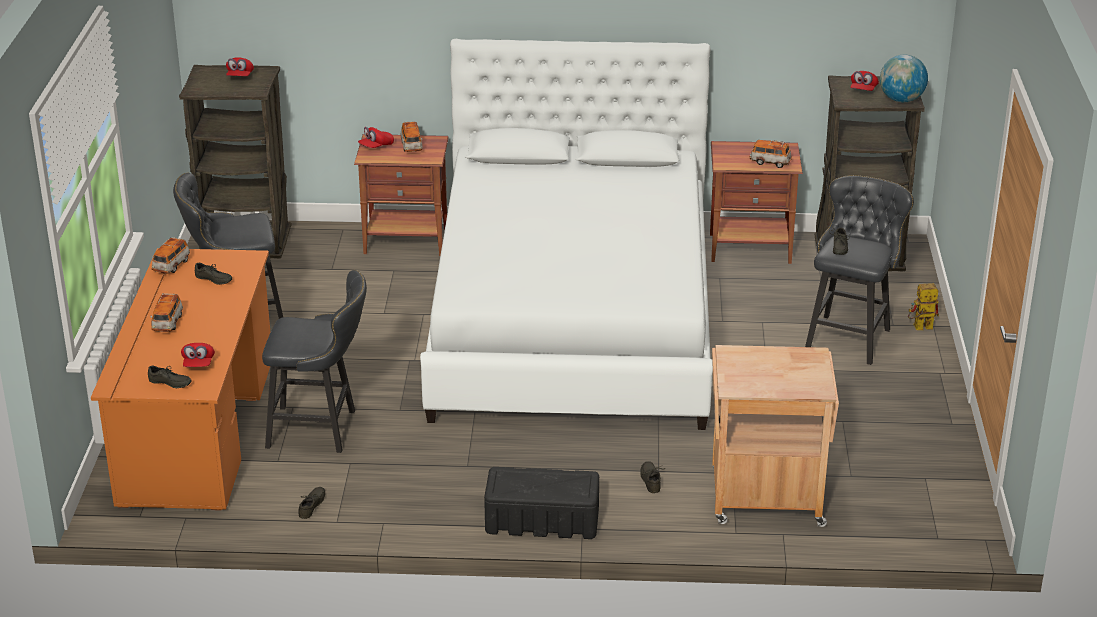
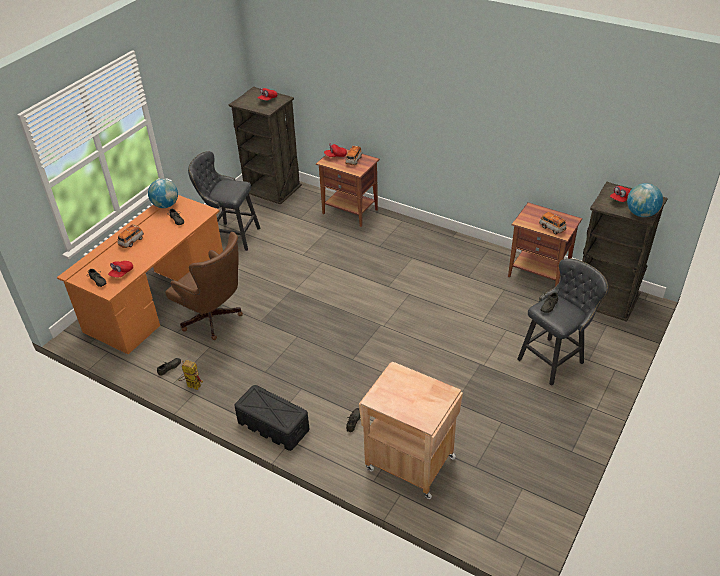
camera: 30 degrees right, 10 degrees up
toy car [152,237,190,274] -> globe [148,179,178,208]
grey stool [262,270,367,453] -> brown office chair [165,232,243,340]
white bed [420,39,713,430] -> none
toy robot [908,283,939,330] -> toy robot moved to [178,360,203,390]

